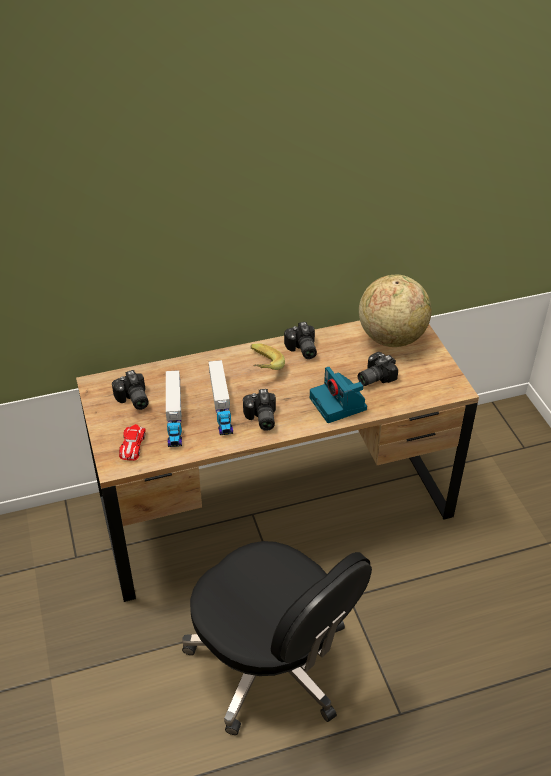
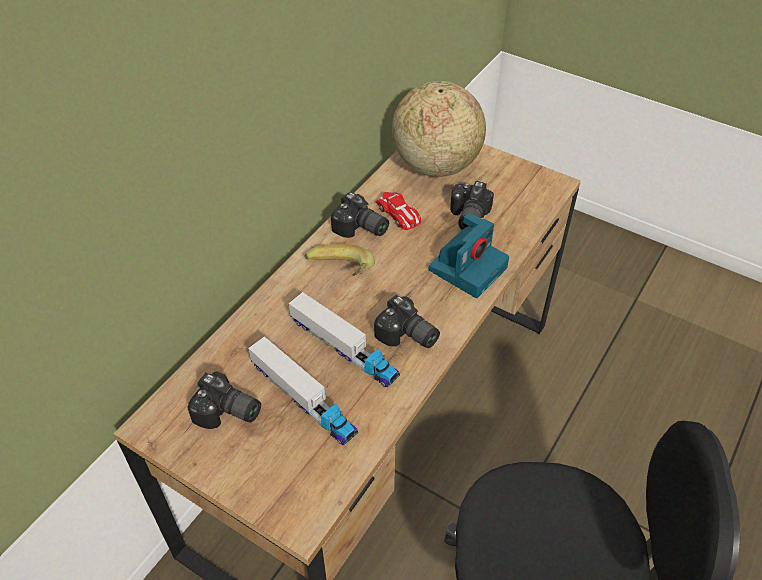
camera: 40 degrees left, 5 degrees up
toy car [119,424,146,461] -> toy car moved to [375,192,421,230]
camera [310,367,367,423] -> camera turned 75 degrees counterclockwise [429,213,509,298]

